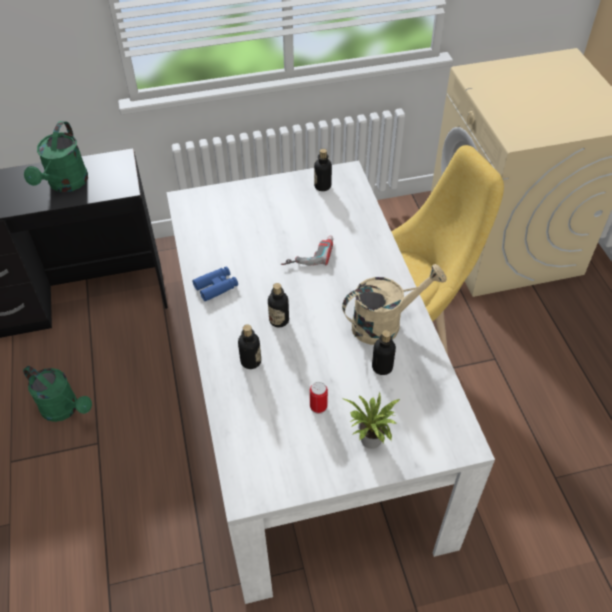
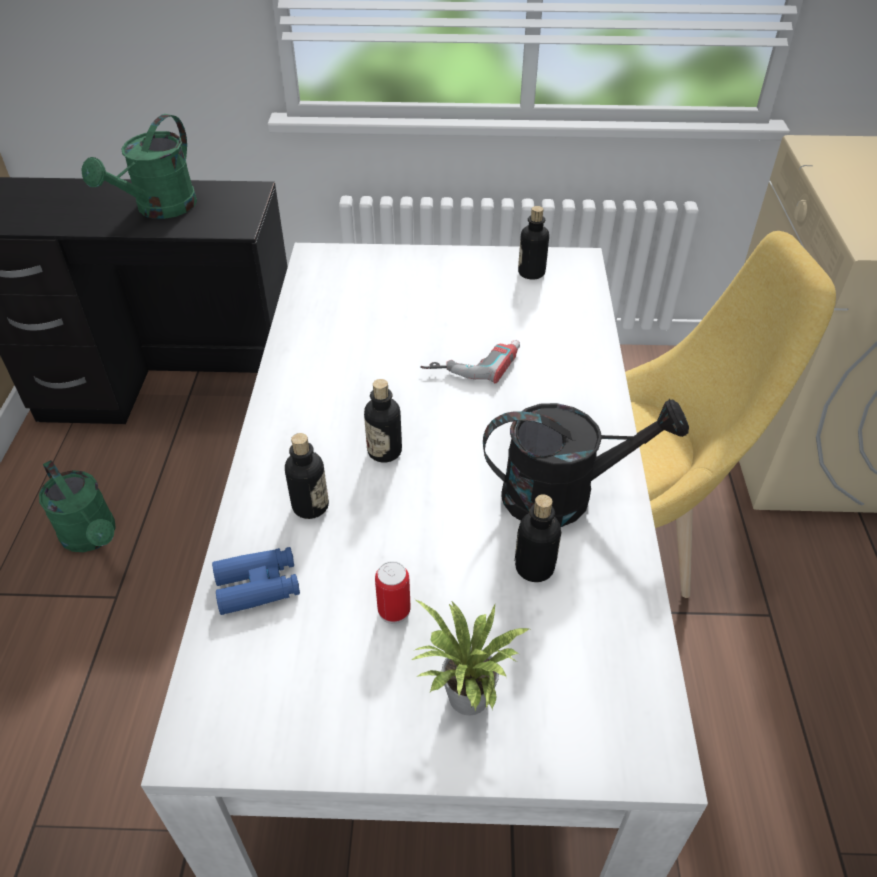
camera: 15 degrees right, 5 degrees down
blue binoculars [193,266,238,301] -> blue binoculars moved to [212,547,300,615]
beige watering can [342,264,447,345] -> black watering can [483,399,689,527]

